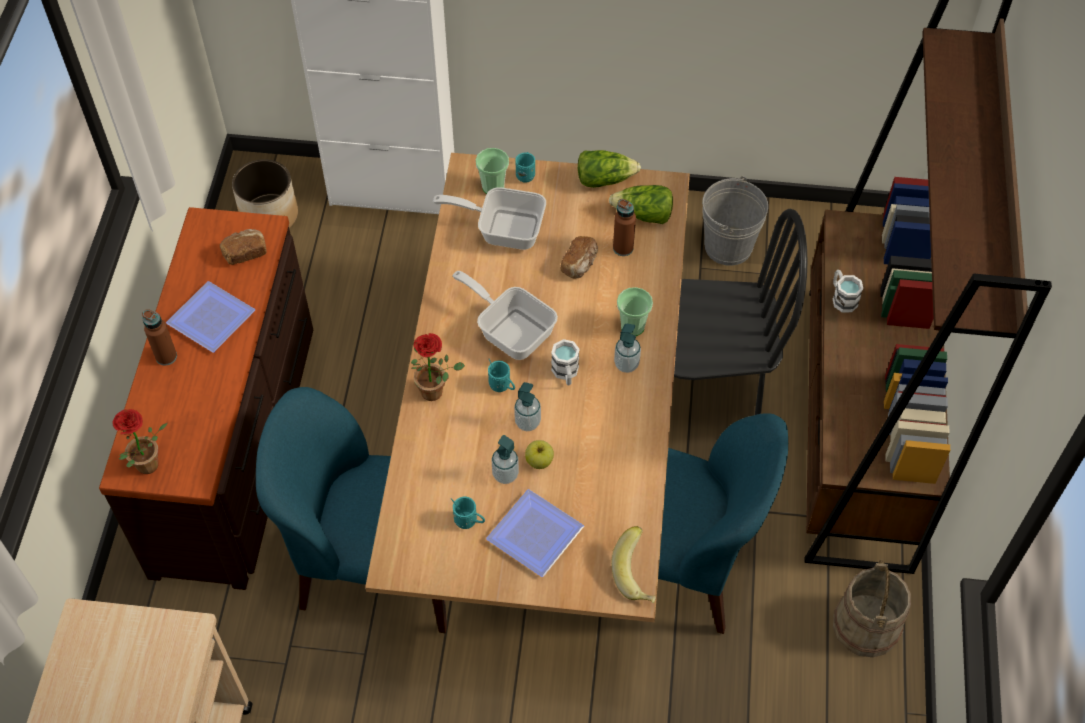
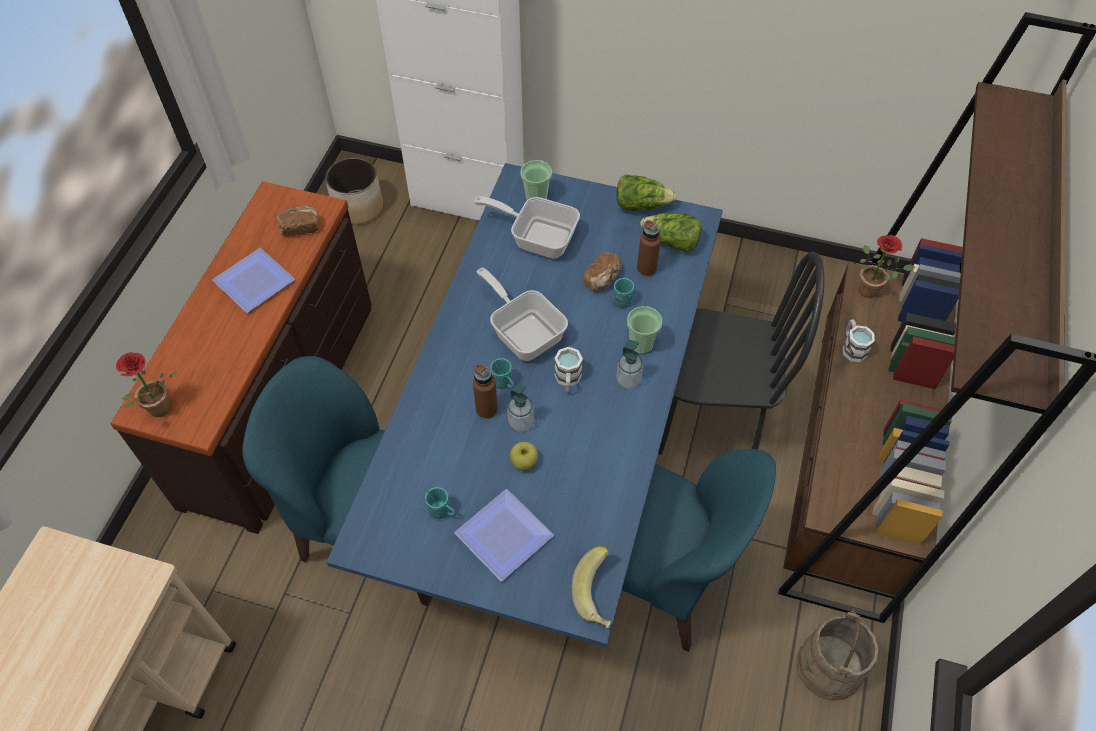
camera: 10 degrees right, 0 degrees up
brown bottle [142,309,177,365] -> brown bottle moved to [473,363,498,419]
beige dining table [365,153,690,622] -> blue dining table [327,163,723,647]
potted plant [411,333,465,401] -> potted plant moved to [859,235,915,298]
soap dispenser [491,435,519,484] -> none
turquoise mug [515,152,535,183] -> turquoise mug moved to [613,277,634,308]
grey bucket [702,175,768,266] -> none

